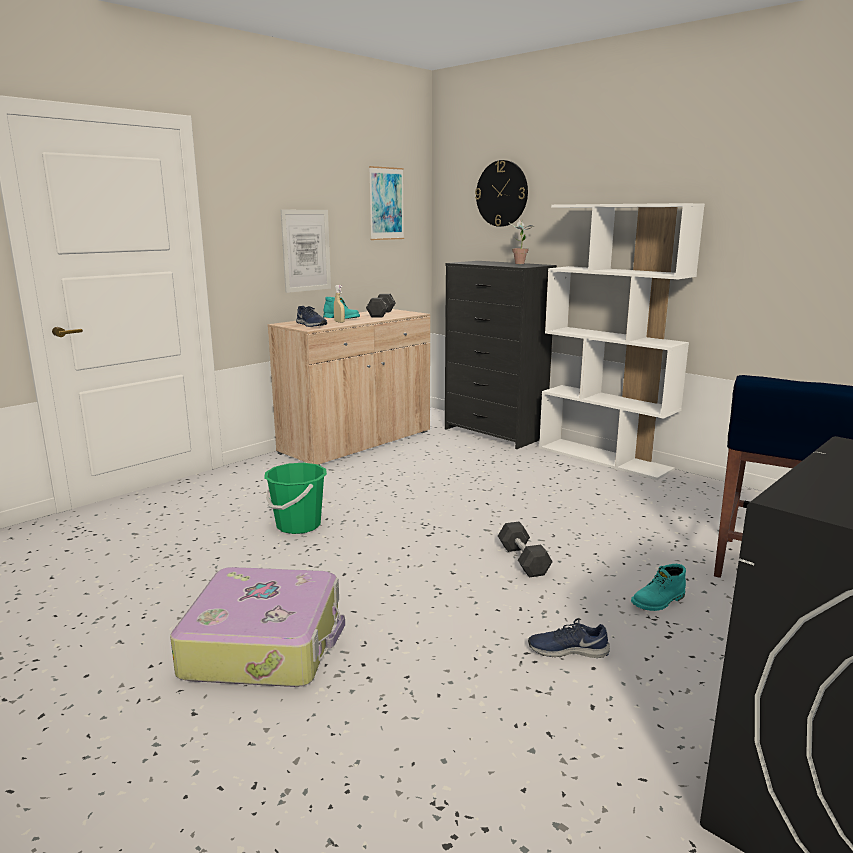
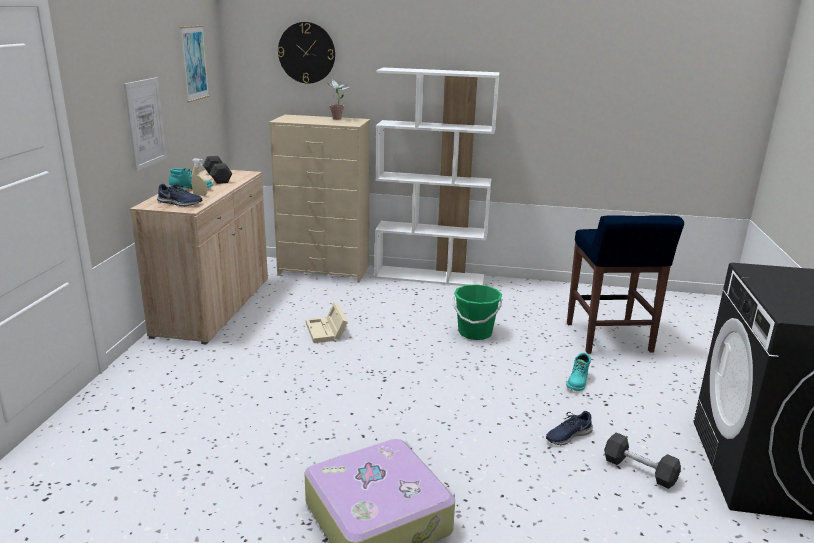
camera: 35 degrees left, 5 degrees up
green bucket [264,463,327,534] -> green bucket moved to [453,284,502,340]
black dresser [445,261,557,449] -> beige dresser [269,115,370,283]
black dumbbell [498,522,553,577] -> black dumbbell moved to [604,432,681,489]
none -> beige storage box [306,302,348,343]

